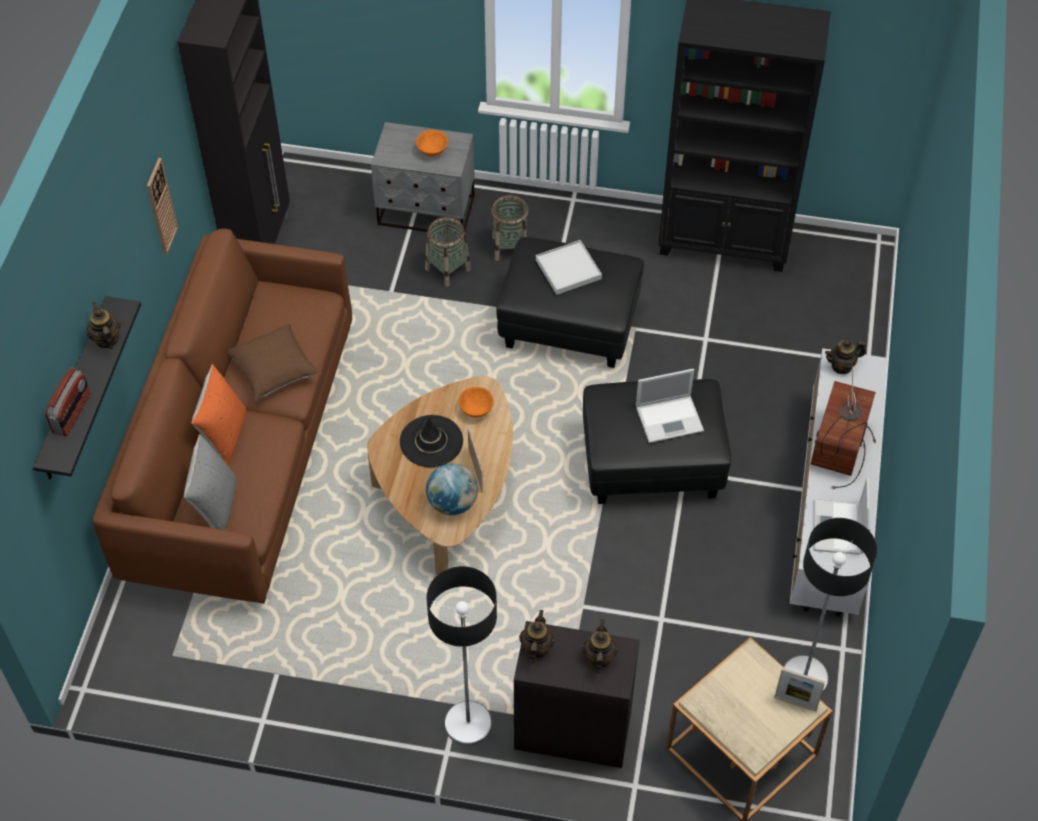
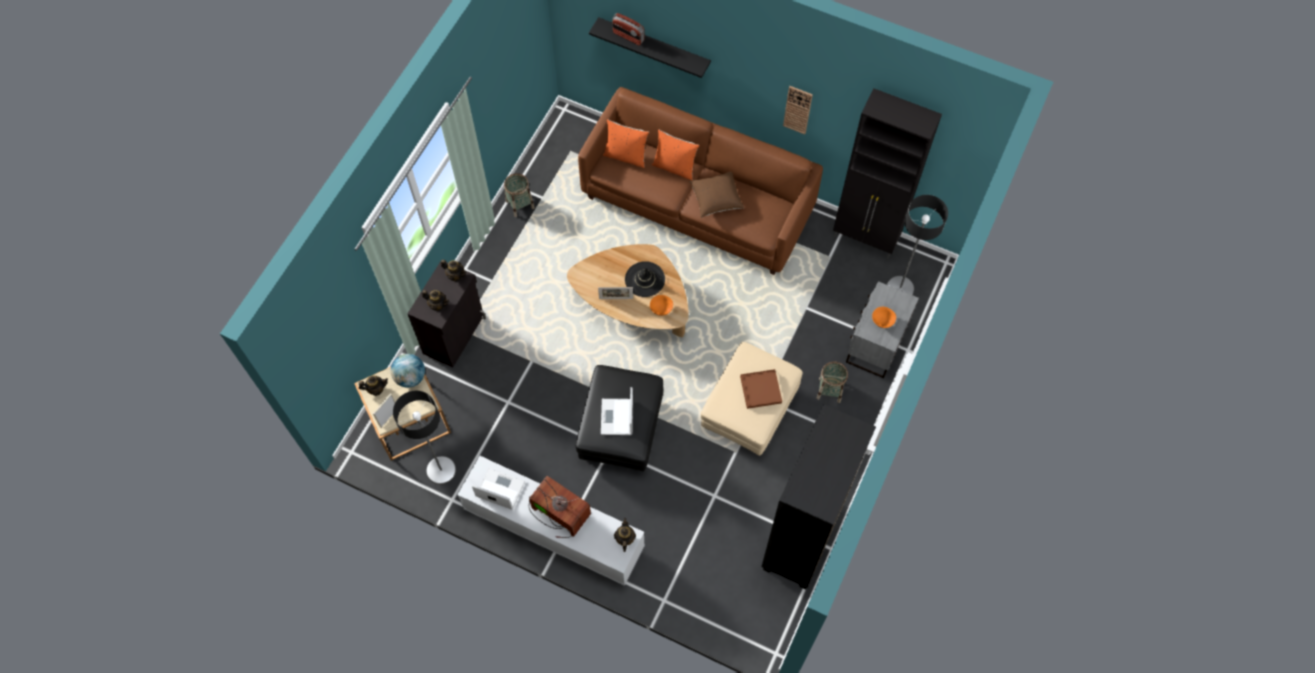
camera: 105 degrees right, 10 degrees up
teapot [86,302,121,349] -> teapot moved to [359,376,388,396]
grey pillow [184,434,236,530] -> orange pillow [603,119,649,168]
basket [425,217,471,287] -> basket moved to [504,173,535,217]
globe [426,463,478,515] -> globe moved to [391,354,425,388]
floor lamp [427,566,497,746] -> floor lamp moved to [887,195,948,295]
black ottoman [496,237,644,368] -> beige ottoman [701,342,803,456]
white tray [536,240,602,295] -> brown tray [740,369,782,409]

